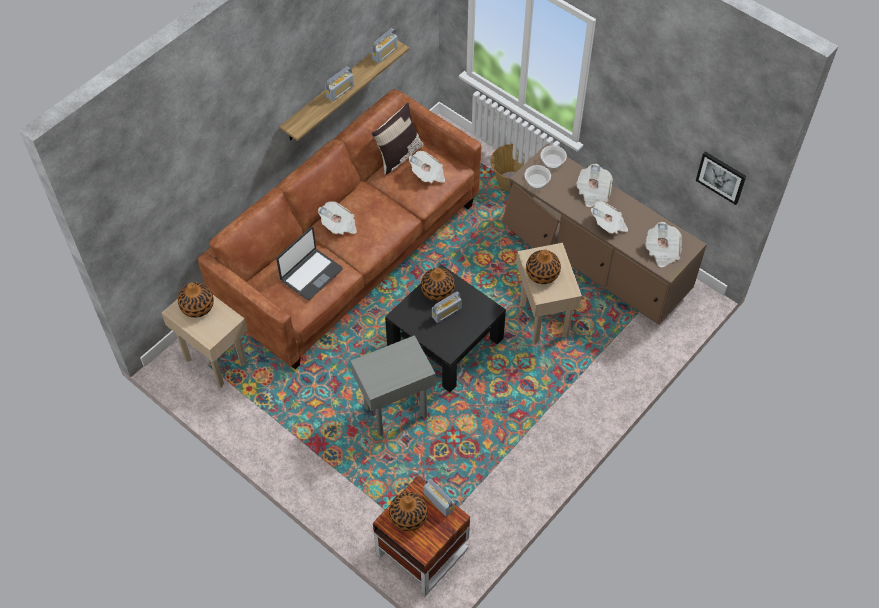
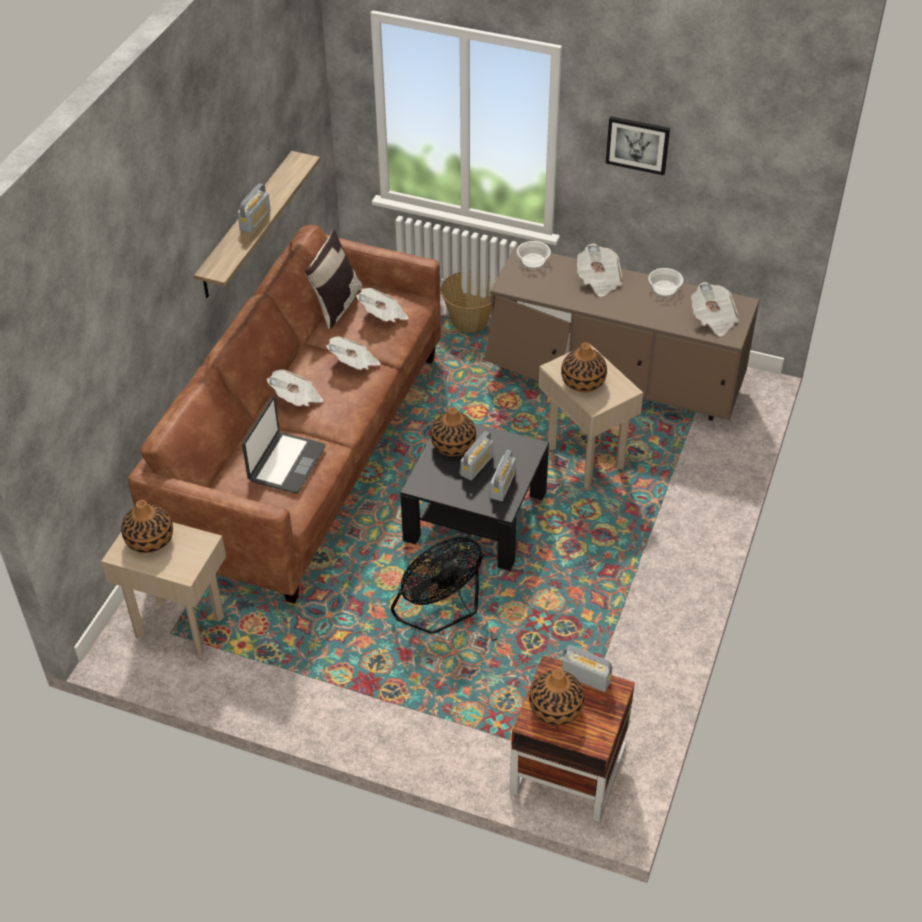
camera: 20 degrees left, 10 degrees down
grey side table [351,335,436,436] -> black fan [391,537,497,642]
radio [371,28,398,63] -> radio moved to [490,450,516,501]
bowl [524,165,551,189] -> bowl moved to [648,268,683,297]
newspaper [591,201,628,234] -> newspaper moved to [326,336,381,370]
picture [696,152,746,205] -> picture moved to [606,116,670,175]

